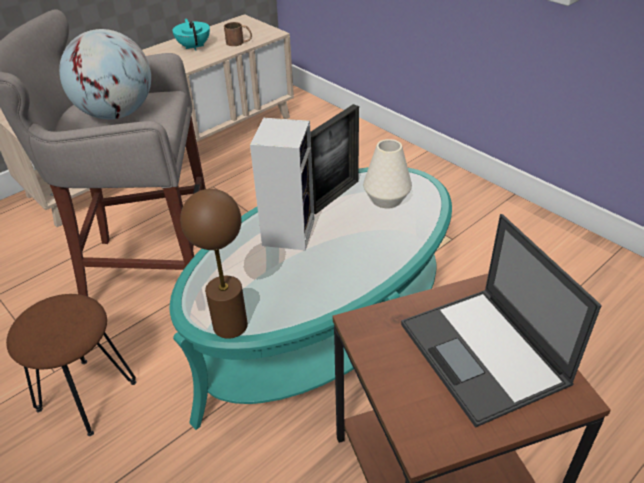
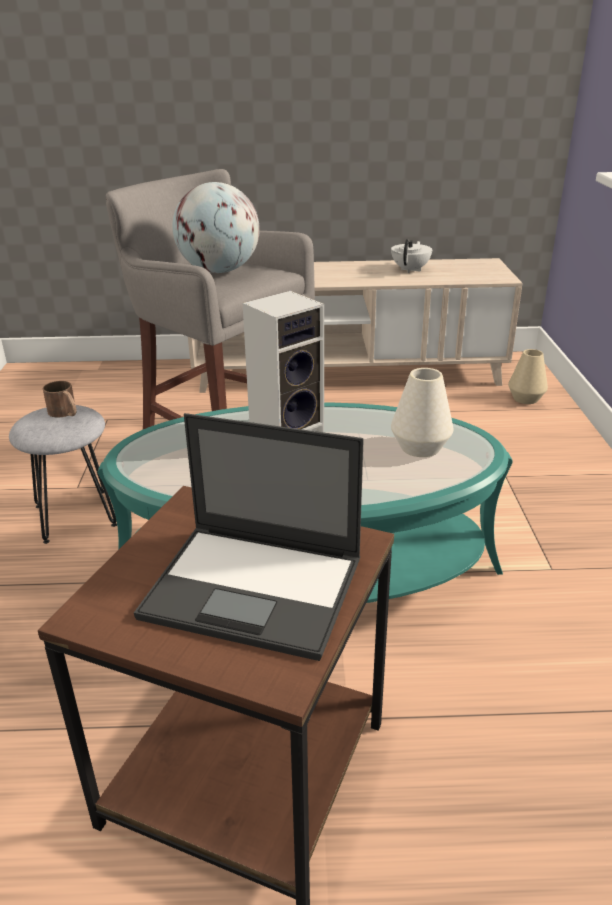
camera: 40 degrees right, 10 degrees down
brown stool [6,294,136,436] -> grey stool [9,405,117,544]
turquoise teapot [172,19,210,51] -> white teapot [391,239,432,273]
brown table lamp [180,189,248,339] -> none
brown mug [224,22,252,46] -> brown mug moved to [43,381,77,418]
picture frame [310,104,359,214] -> none
laptop [401,214,602,428] -> laptop turned 90 degrees counterclockwise [134,413,364,661]
none -> beige vase [508,349,548,404]

